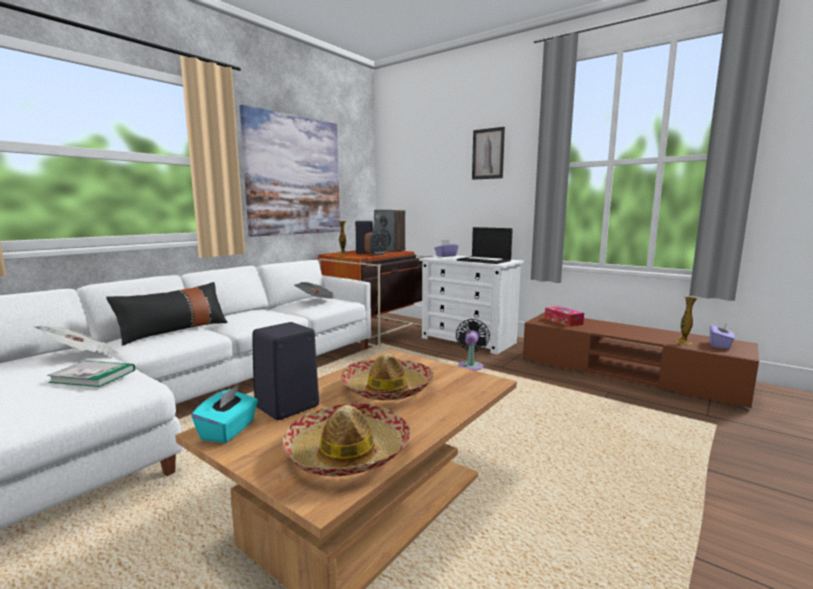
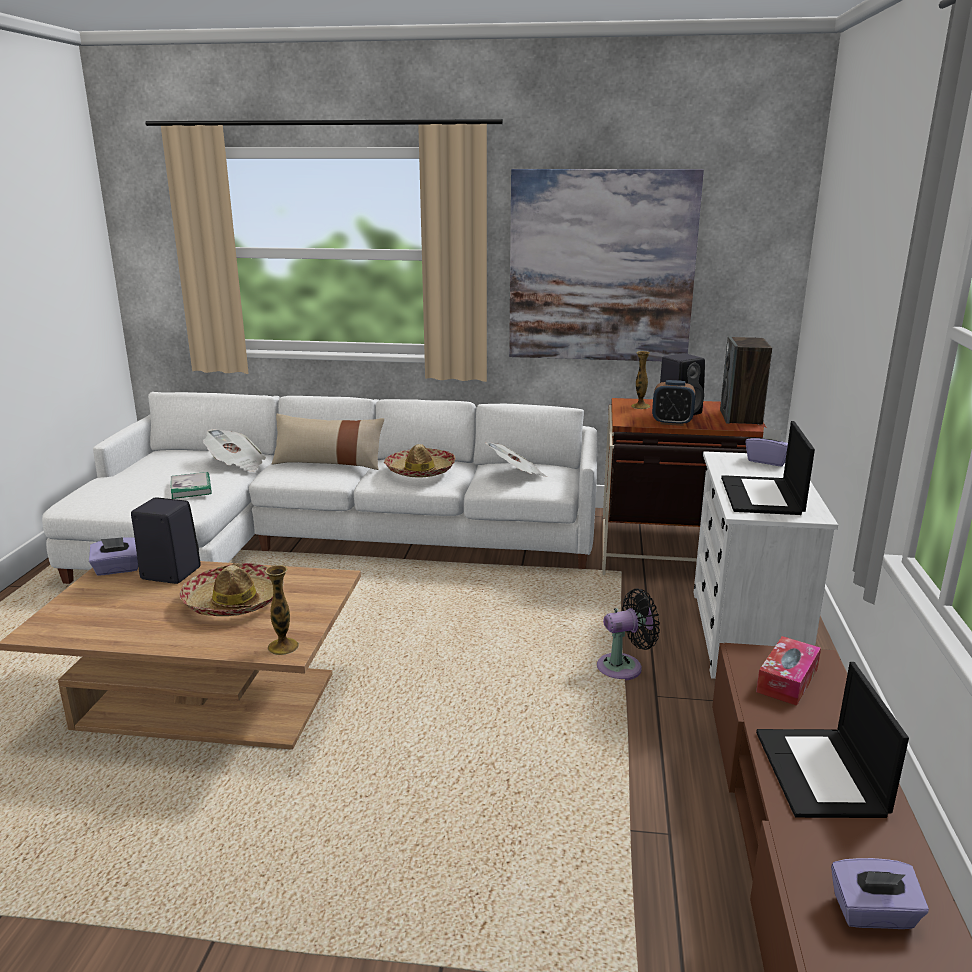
camera: 60 degrees right, 10 degrees up
black pillow [106,282,228,345] -> beige pillow [272,414,384,470]
turquoise tissue box [191,385,258,443] -> purple tissue box [89,537,138,576]
hat [282,403,410,476] -> hat moved to [384,444,455,478]
picture [472,127,505,180] -> none
vase [674,297,698,345] -> vase moved to [265,565,299,655]
none -> laptop [756,662,909,818]

